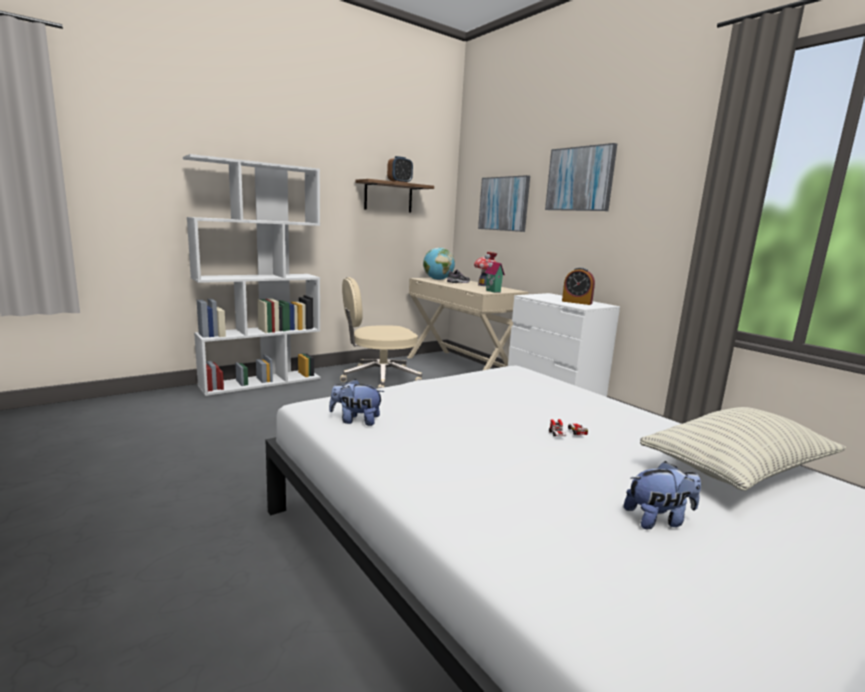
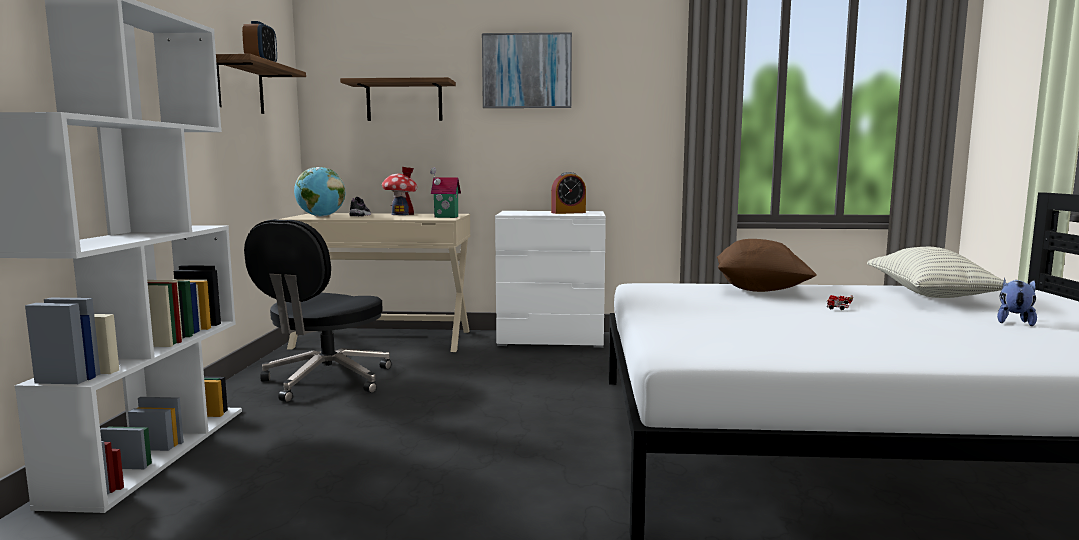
camera: 50 degrees left, 5 degrees down
plush toy [329,379,384,426] -> none
beige office chair [340,277,422,388] -> black office chair [244,219,391,402]
picture [478,175,530,232] -> shelf [340,77,456,121]
none -> brown pillow [717,239,817,292]

